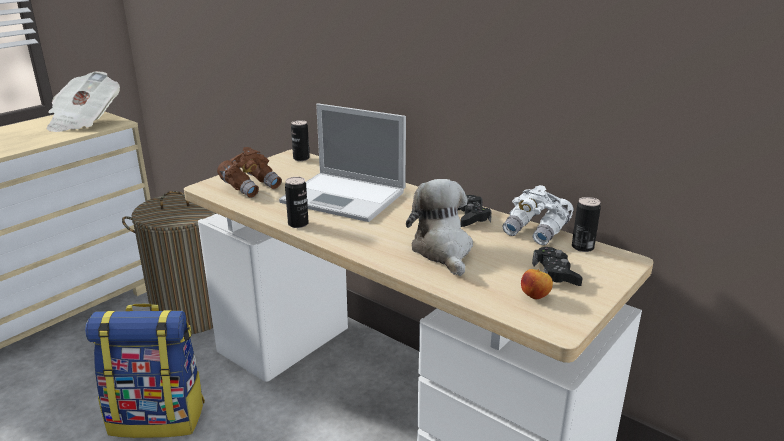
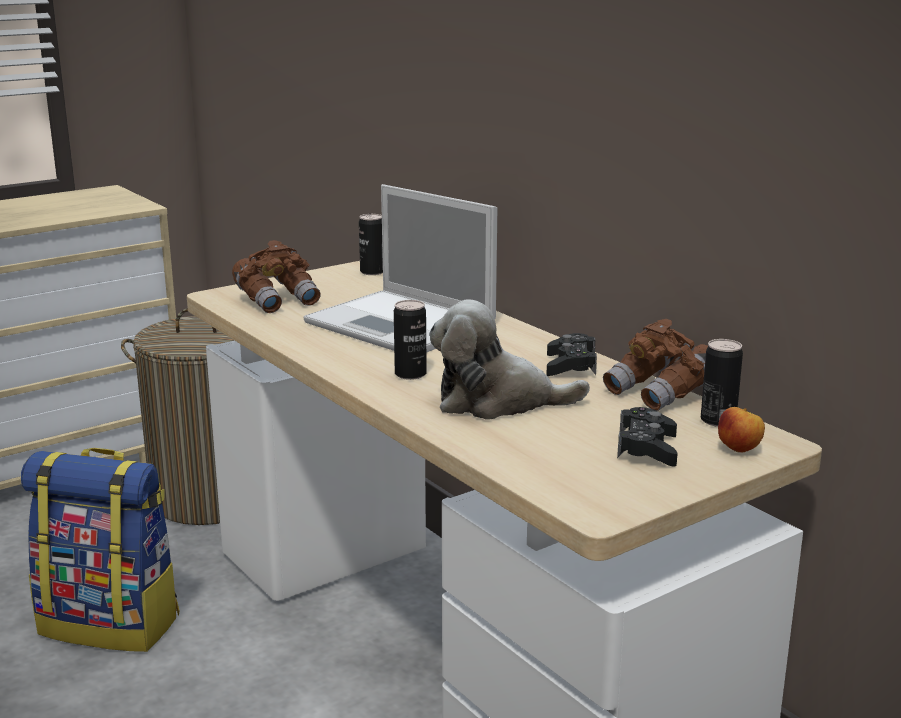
camera: 15 degrees right, 5 degrees down
newspaper [47,71,120,132] -> none
can [285,177,309,228] -> can moved to [394,300,427,380]
plush toy [406,179,473,276] -> plush toy turned 90 degrees counterclockwise [429,299,590,420]
white binoculars [502,185,574,245] -> brown binoculars [603,319,708,411]
apple [521,269,553,299] -> apple moved to [718,407,765,453]

